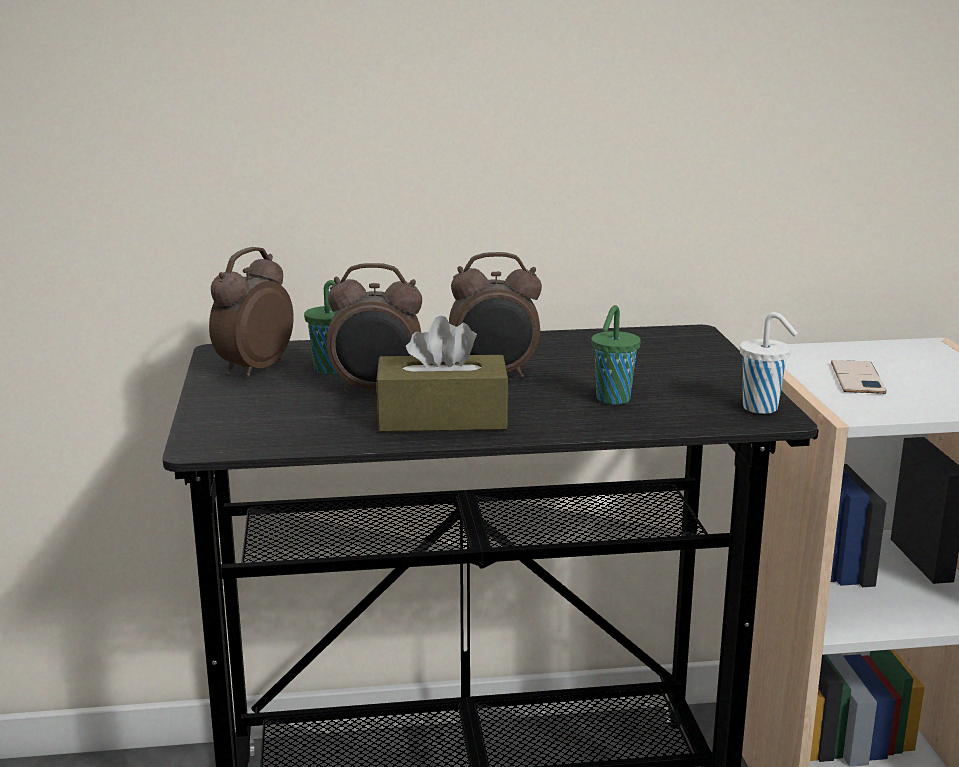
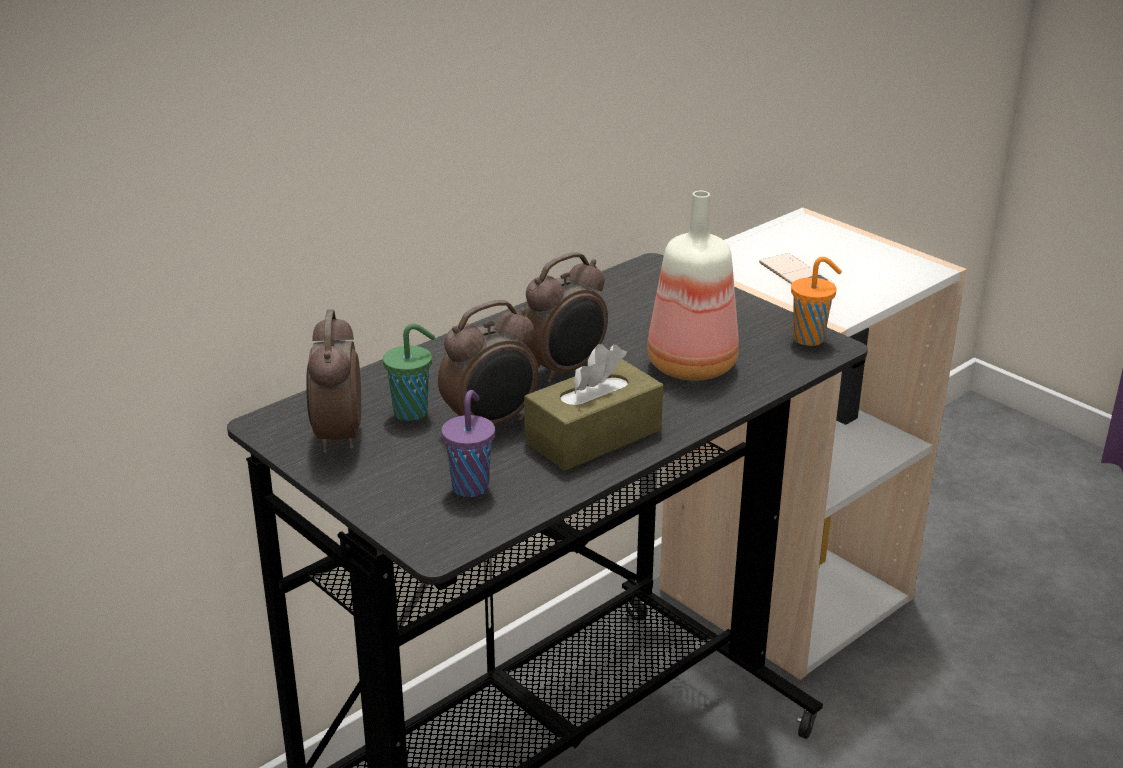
camera: 35 degrees left, 10 degrees up
green cup [591,305,641,405] -> bottle [647,191,739,381]
white cup [740,312,798,414] -> orange cup [791,257,842,346]
none -> purple cup [441,390,495,497]

